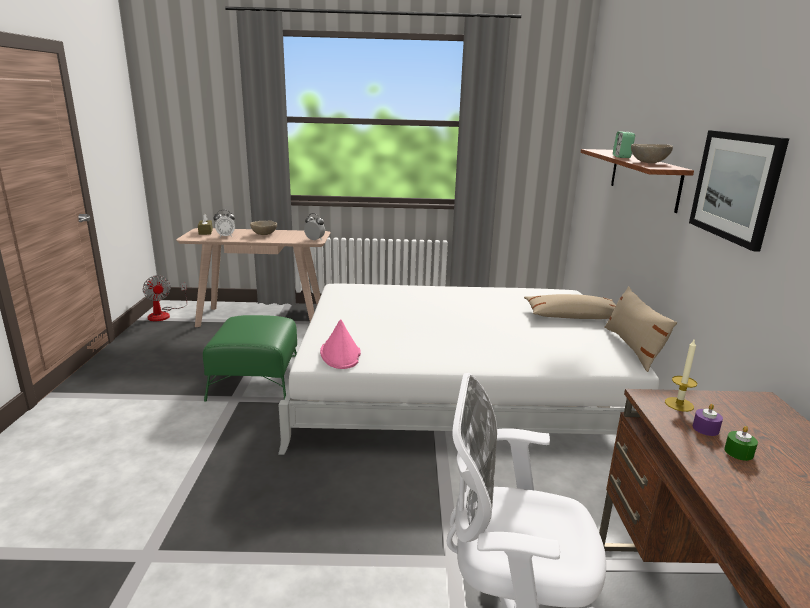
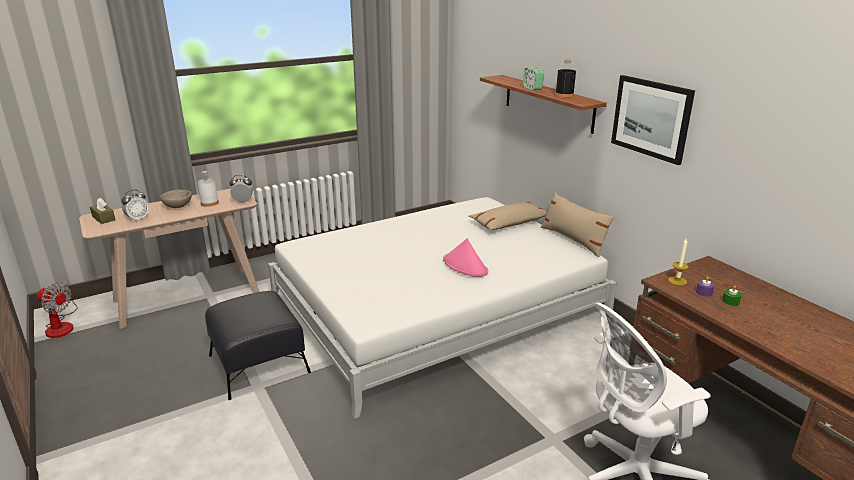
camera: 30 degrees left, 5 degrees up
green ottoman [203,315,297,402] -> black ottoman [205,291,311,400]
pink hat [320,319,361,369] -> pink hat moved to [443,239,488,277]
beige bowl [631,144,673,163] -> black bottle [555,59,576,98]
none -> white bottle [197,171,219,207]

